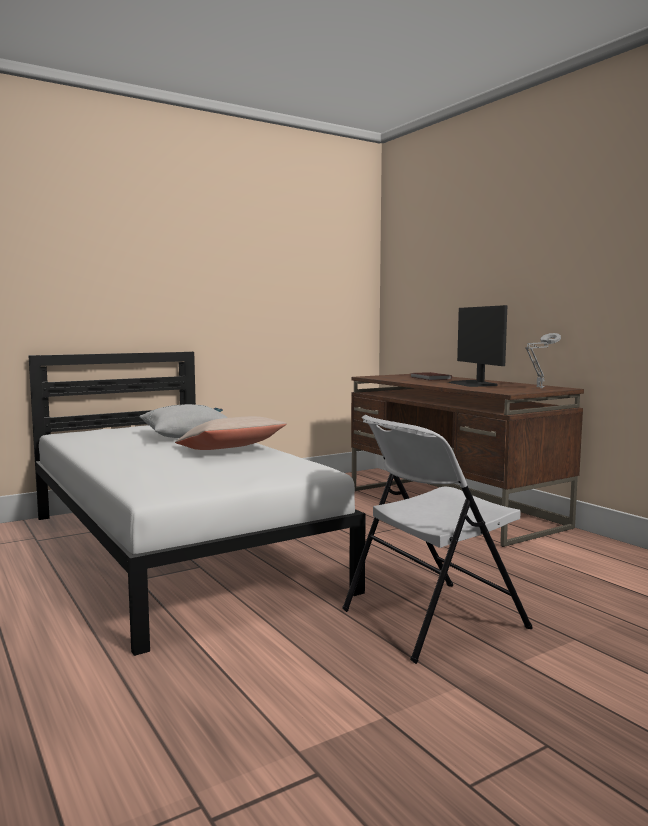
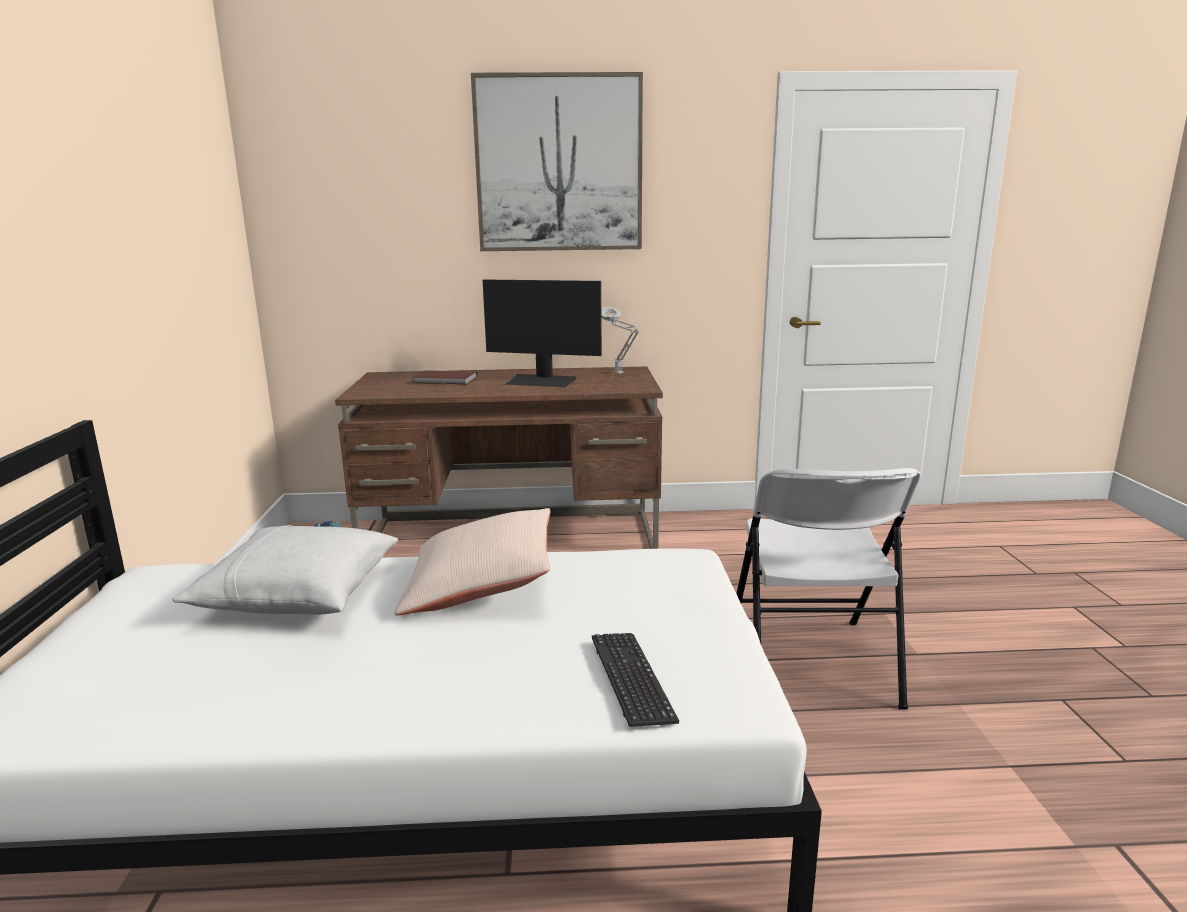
camera: 60 degrees left, 10 degrees up
none -> picture [471,72,643,251]
none -> keyboard [592,633,679,727]

